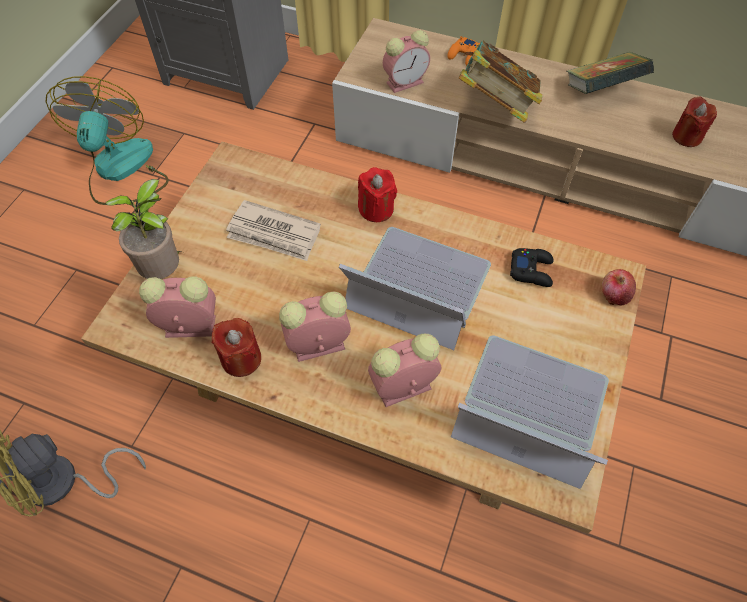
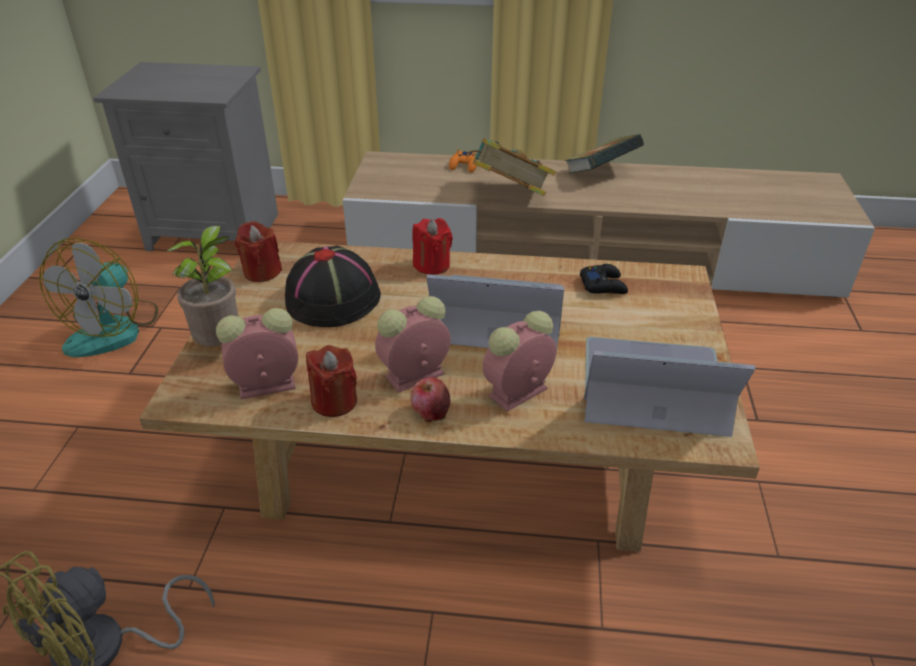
camera: 15 degrees left, 20 degrees down
fan [45,76,169,205] -> fan turned 150 degrees counterclockwise [39,238,158,357]
newspaper [226,200,321,261] -> black hat [285,246,381,327]
alarm clock [383,30,430,93] -> none
apple [602,269,636,305] -> apple moved to [410,377,450,422]
red candle [672,96,717,147] -> red candle moved to [235,221,282,282]

